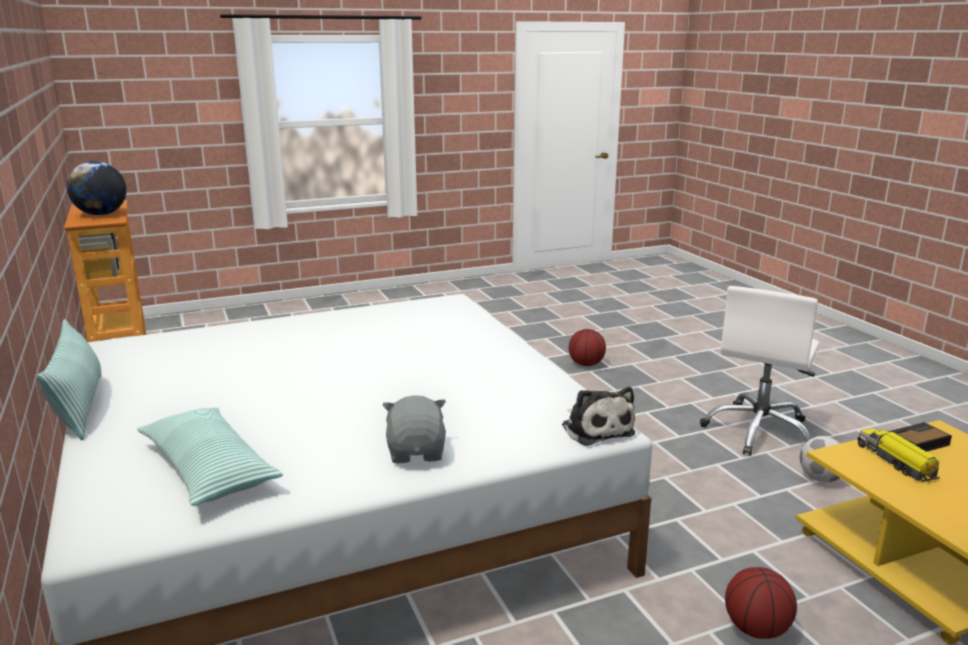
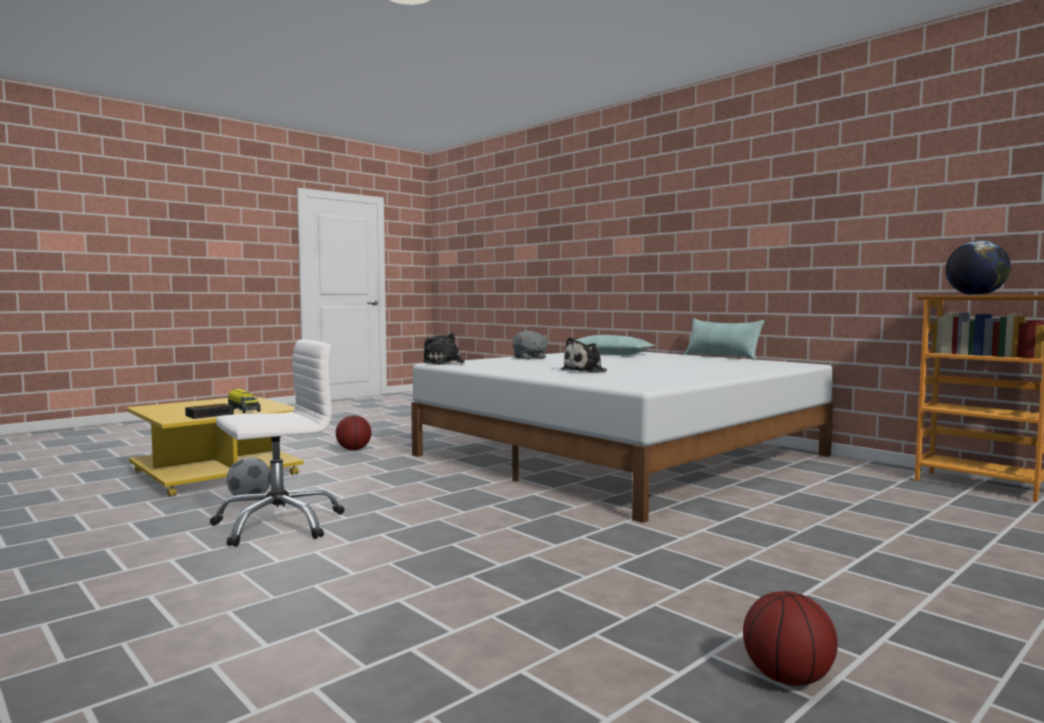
camera: 160 degrees right, 15 degrees down
basketball [569,329,606,366] -> basketball moved to [743,591,838,686]
white office chair [700,286,820,456] -> white office chair turned 45 degrees clockwise [210,340,344,547]
none -> plush toy [561,337,607,373]

